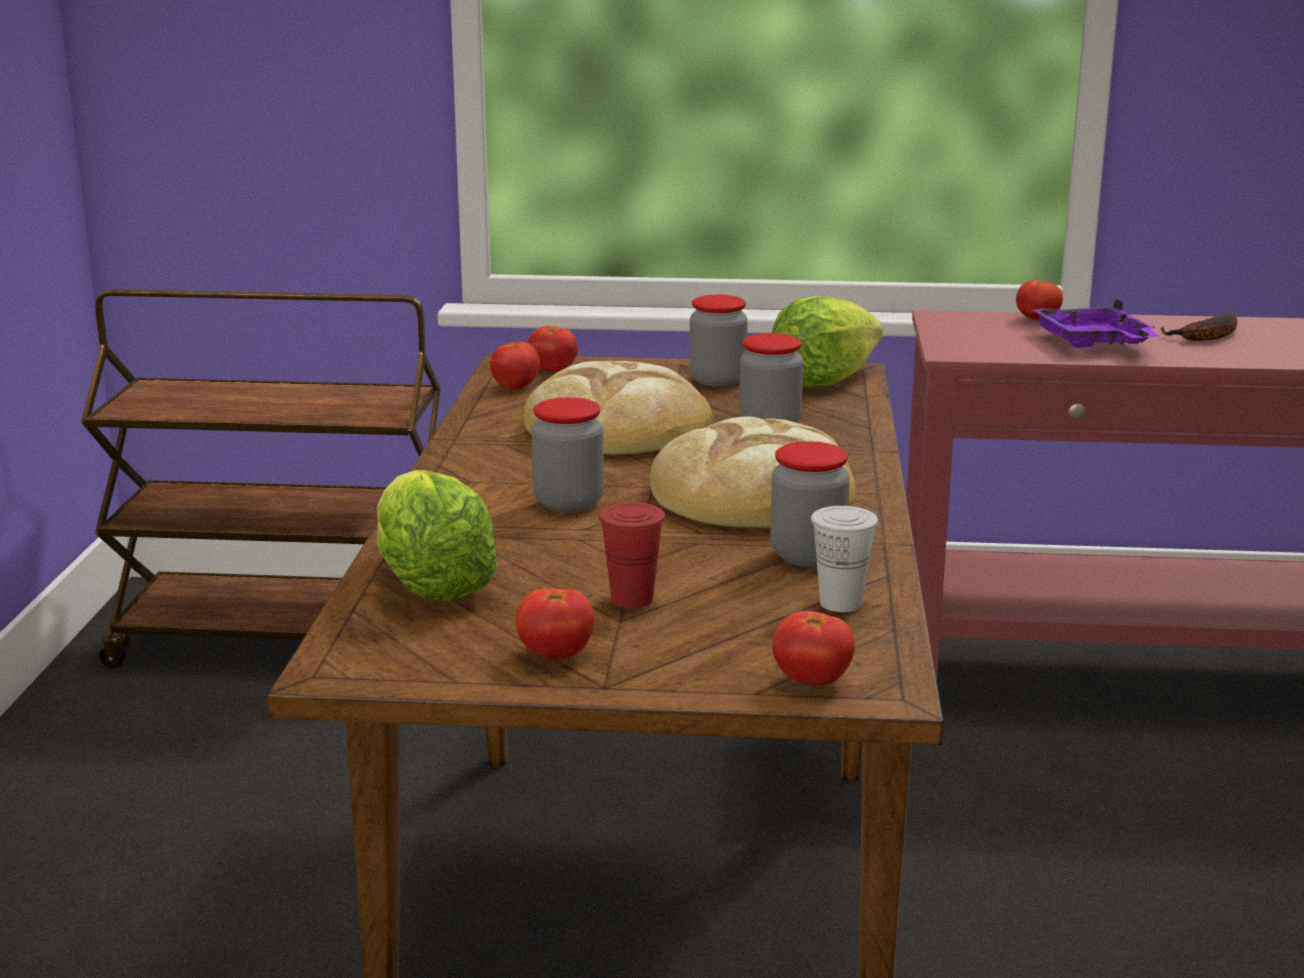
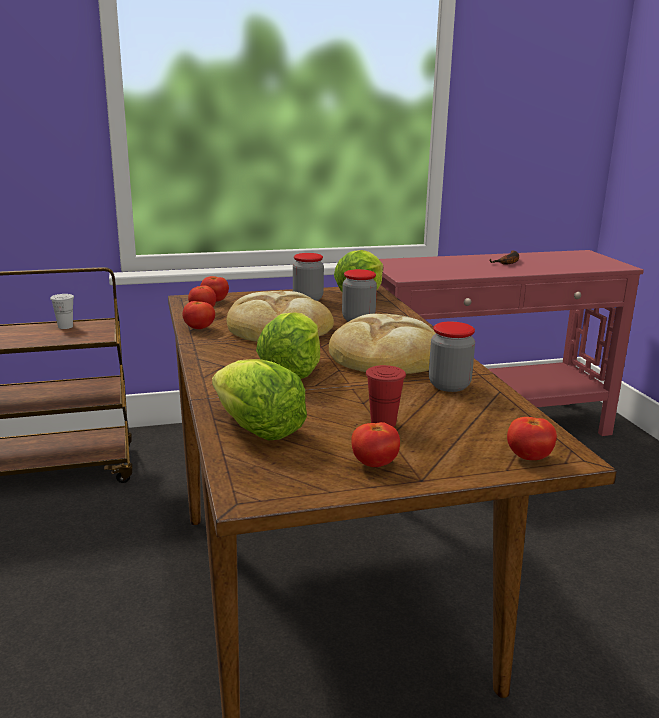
camera: 20 degrees left, 0 degrees up
jar [532,397,604,512] -> lettuce [256,312,320,379]
white cup [811,506,878,612] -> white cup moved to [50,294,74,329]
tomato [1016,280,1063,320] -> tomato moved to [182,301,215,329]
purple tray [1031,298,1159,348] -> none

